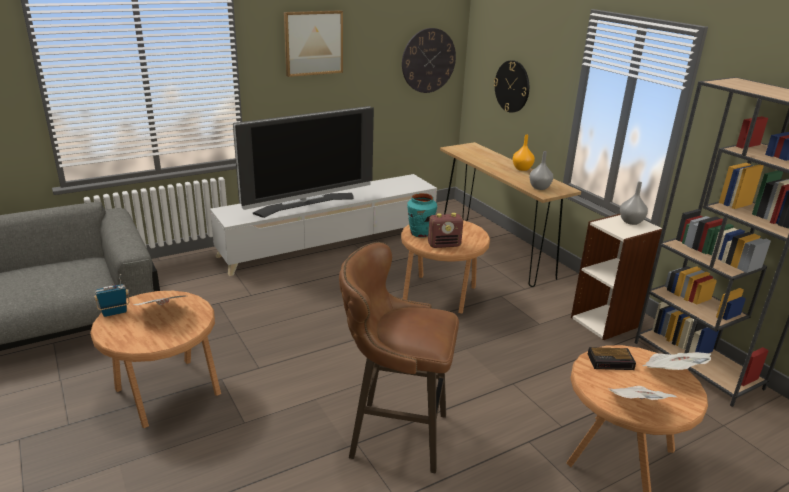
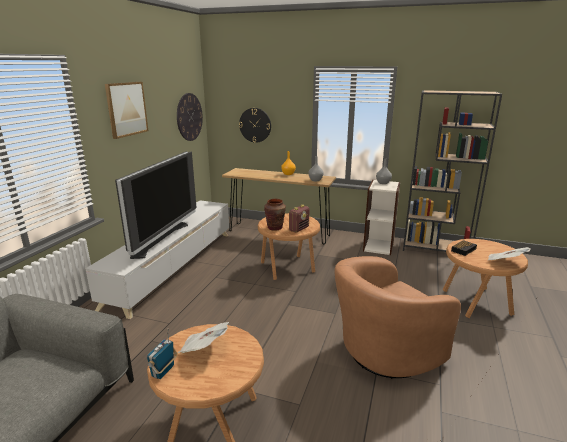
camera: 40 degrees left, 5 degrees down
brown stool [339,242,459,474] -> brown armchair [335,256,461,379]
turquoise vase [407,193,437,238] -> brown vase [264,199,286,231]
newspaper [643,352,712,370] -> none

